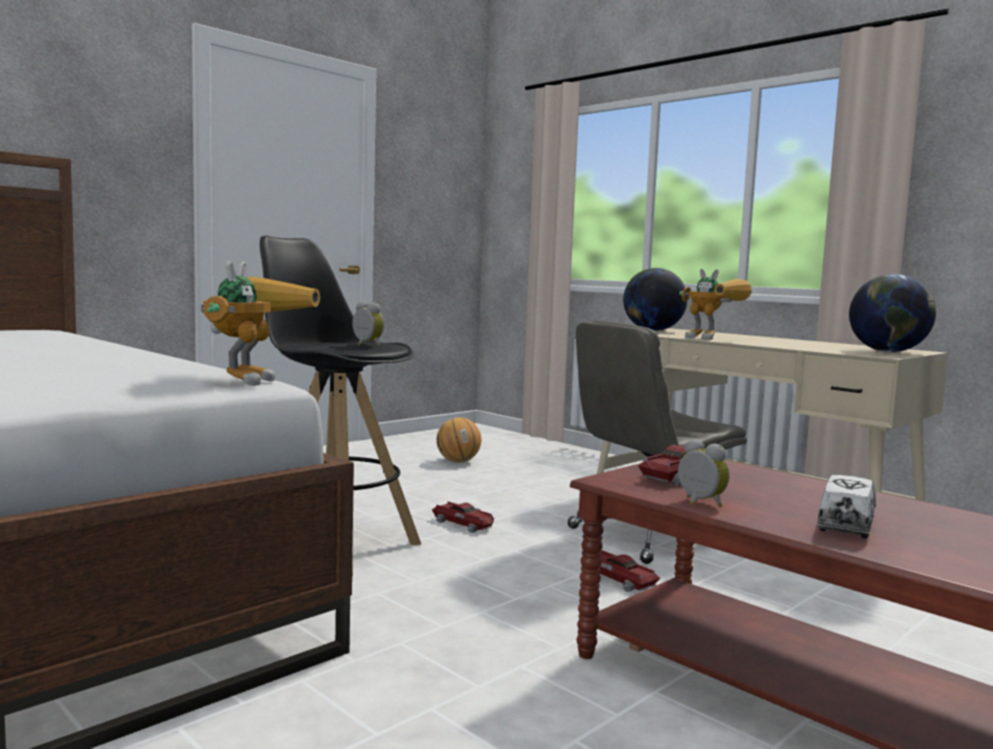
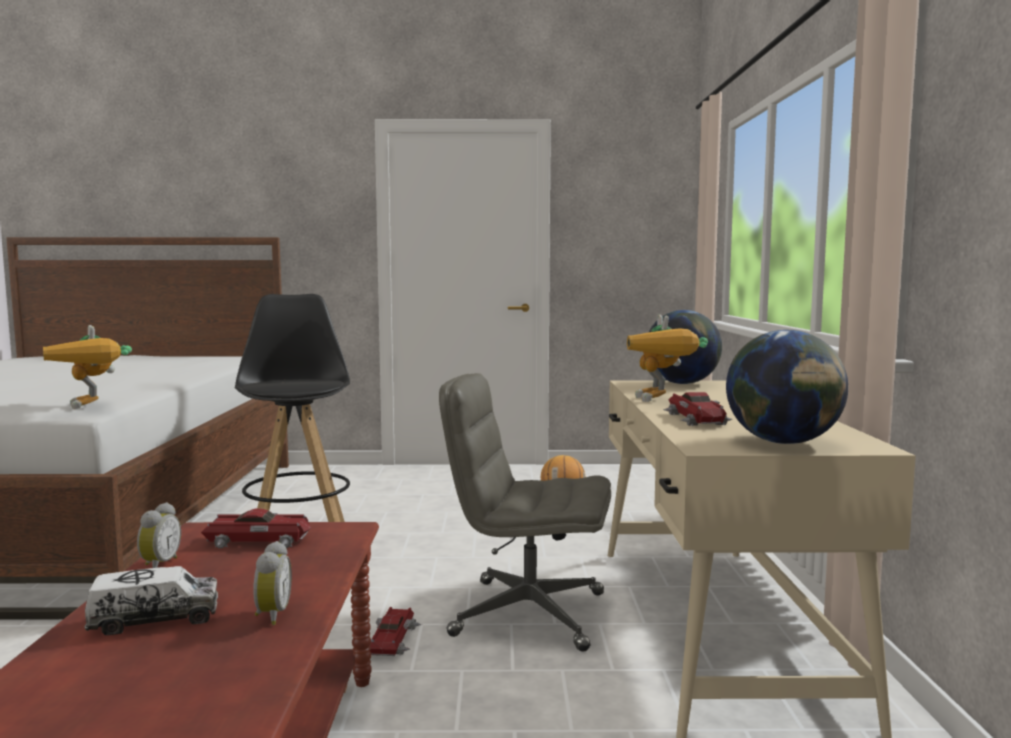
camera: 45 degrees right, 0 degrees up
toy robot [201,261,320,386] -> toy robot turned 90 degrees clockwise [43,325,132,409]
alarm clock [353,301,384,346] -> alarm clock moved to [254,541,292,625]
toy car [432,501,494,533] -> toy car moved to [663,392,732,426]

